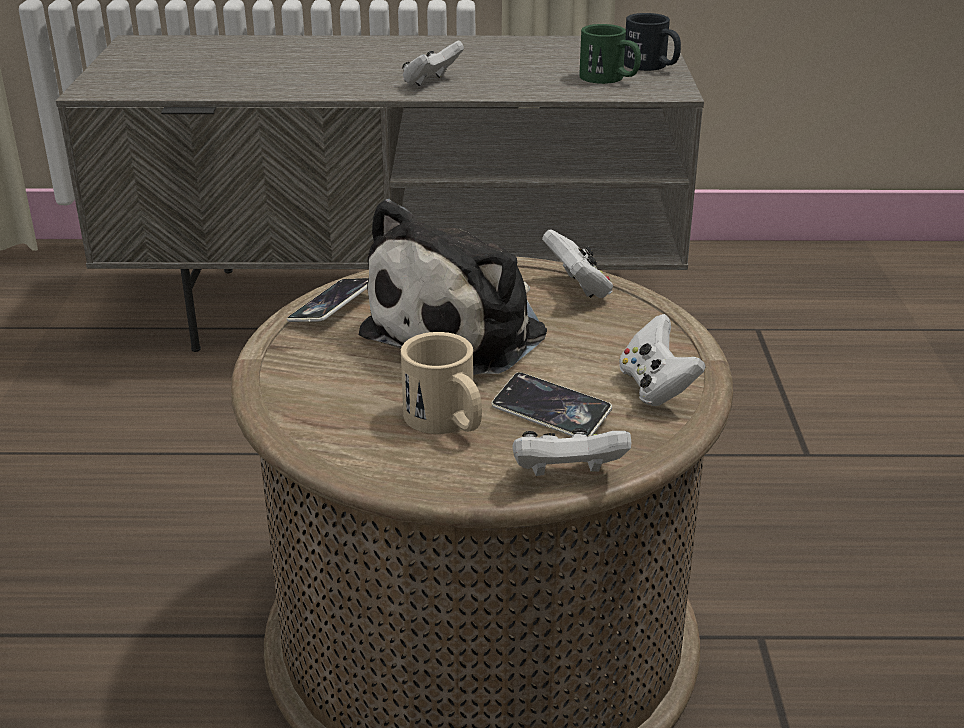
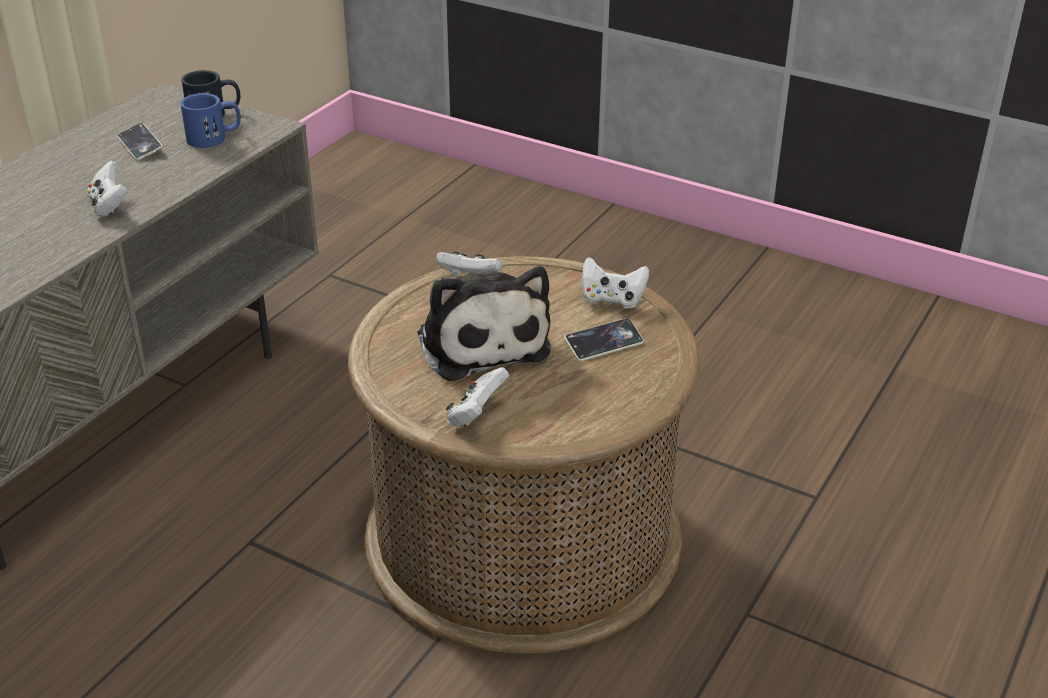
camera: 60 degrees left, 5 degrees up
phone [287,278,369,322] -> phone moved to [117,123,163,161]
beige mug [401,332,482,434] -> none
white game controller [512,428,631,476] -> white game controller moved to [446,367,509,427]
green mug [579,24,641,84] -> blue mug [180,93,241,148]

